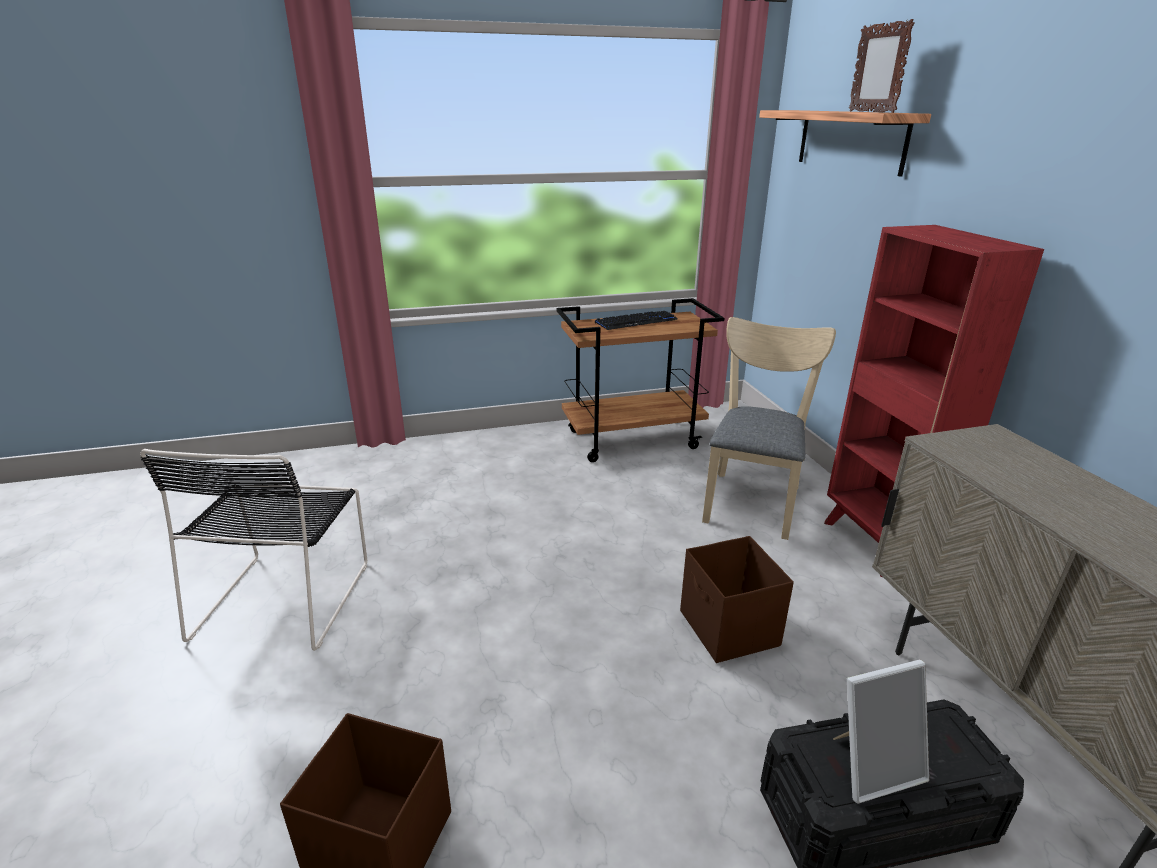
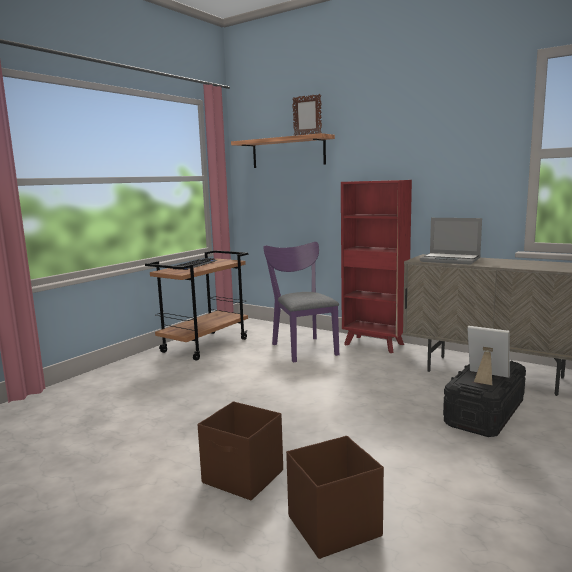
camera: 40 degrees left, 15 degrees down
black chair [140,449,367,651] -> none
brown storage box [680,536,794,663] -> brown storage box moved to [198,401,283,501]
beige chair [702,317,836,540] -> purple chair [263,242,339,363]
picture frame [833,660,929,804] -> picture frame turned 90 degrees counterclockwise [467,326,510,385]
none -> laptop [420,218,482,265]

